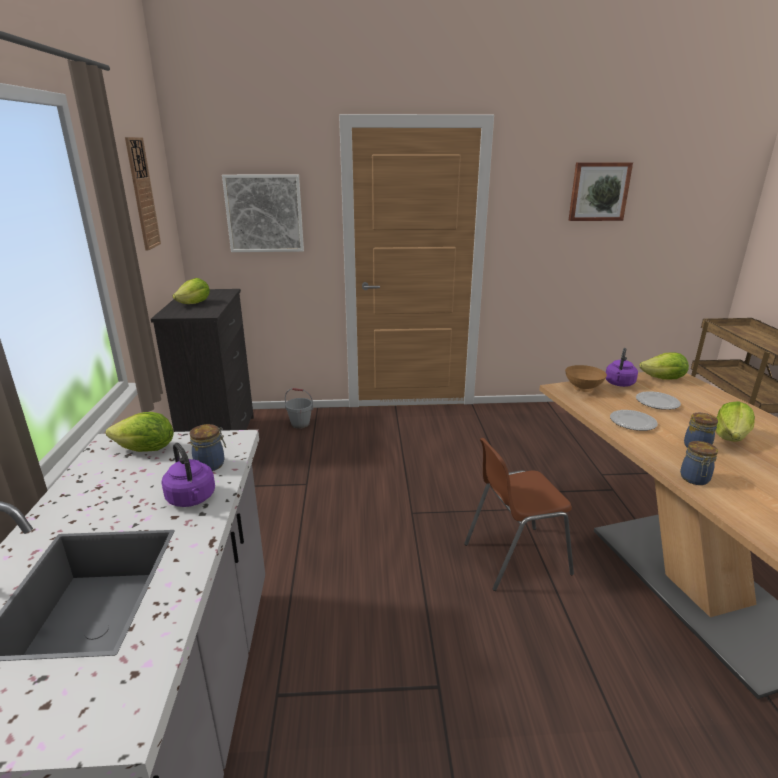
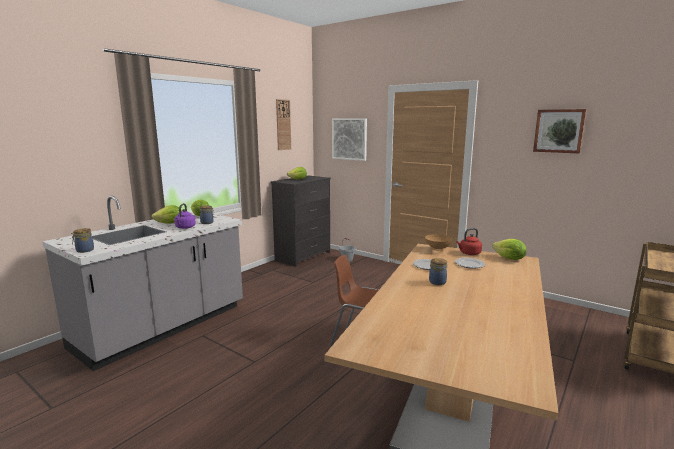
camera: 40 degrees right, 10 degrees down
purple kettle [606,348,638,387] -> red kettle [456,228,482,255]
jar [680,441,718,485] -> jar moved to [71,228,94,253]
lettuce [716,401,755,442] -> lettuce moved to [151,205,182,224]

